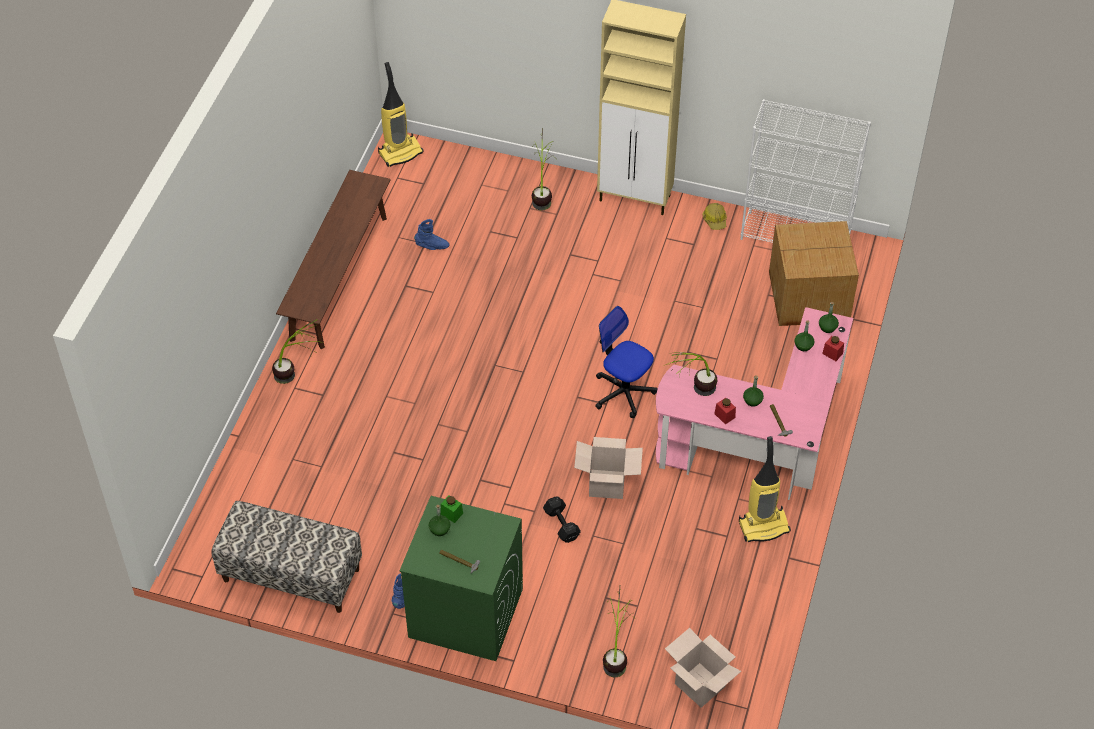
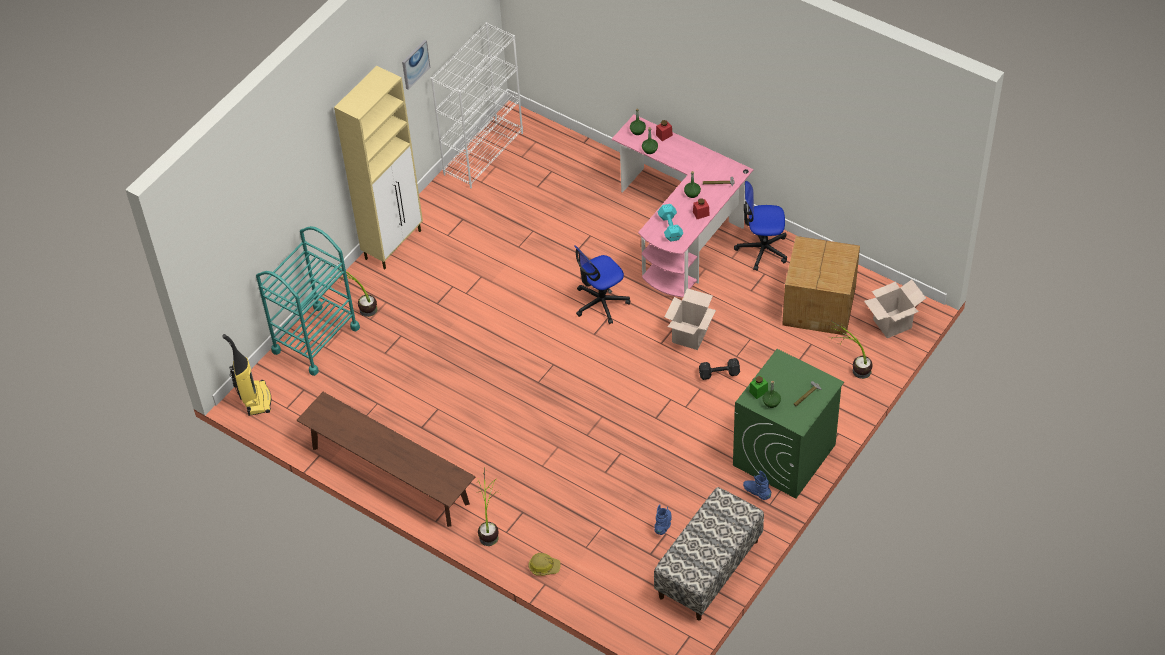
camera: 70 degrees left, 0 degrees up
blue boot [414,219,450,250] -> blue boot moved to [654,504,671,535]
potted plant [666,352,717,396] -> turquoise dumbbell [658,204,683,241]
hard hat [702,203,727,230] -> hard hat moved to [529,553,560,576]
vacuum cleaner [739,436,791,542] -> office chair [734,181,787,271]
cardboard box [769,221,859,326] -> cardboard box moved to [782,236,860,336]
none -> turquoise cart [256,226,360,376]
none -> picture [402,40,430,89]

